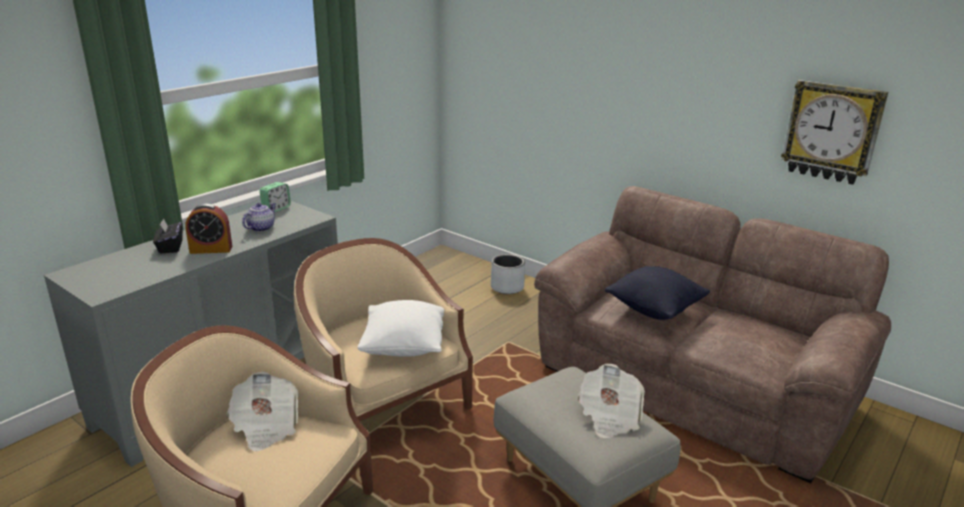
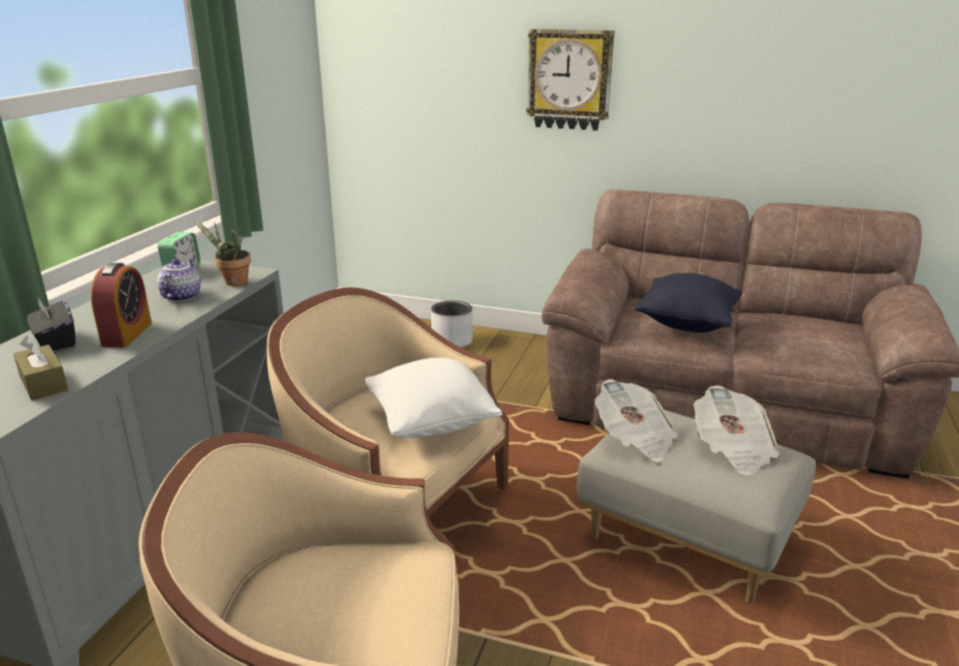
camera: 20 degrees left, 0 degrees up
alarm clock [185,204,232,254] -> alarm clock turned 60 degrees counterclockwise [91,263,152,347]
newspaper [227,372,299,452] -> newspaper moved to [595,379,678,462]
wall clock [781,80,888,185] -> wall clock moved to [526,29,614,131]
none -> brown tissue box [13,336,68,400]
none -> potted plant [193,218,251,286]

